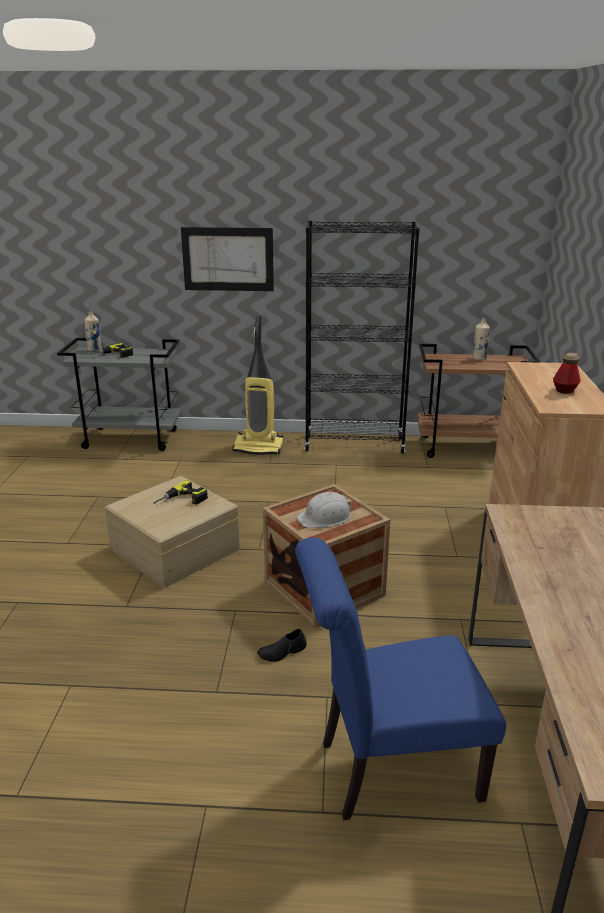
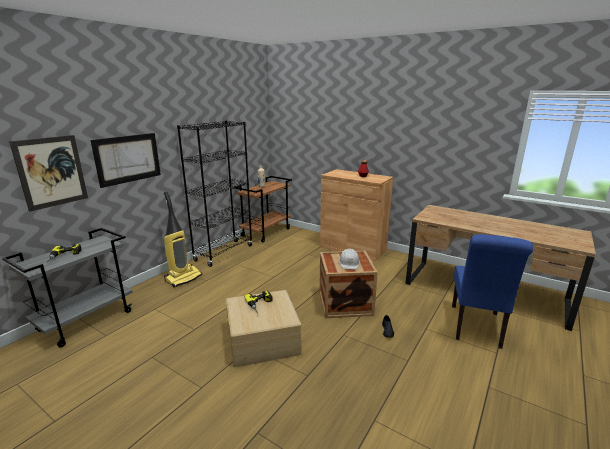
camera: 60 degrees left, 5 degrees down
beige bottle [84,311,101,351] -> none
none -> picture [9,135,88,212]

